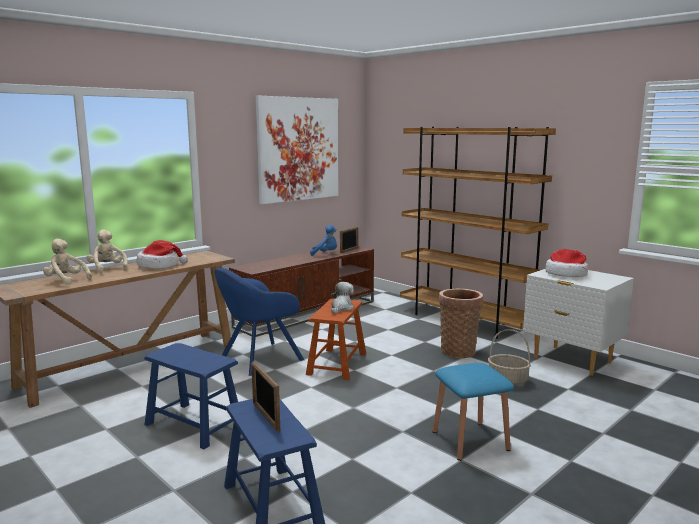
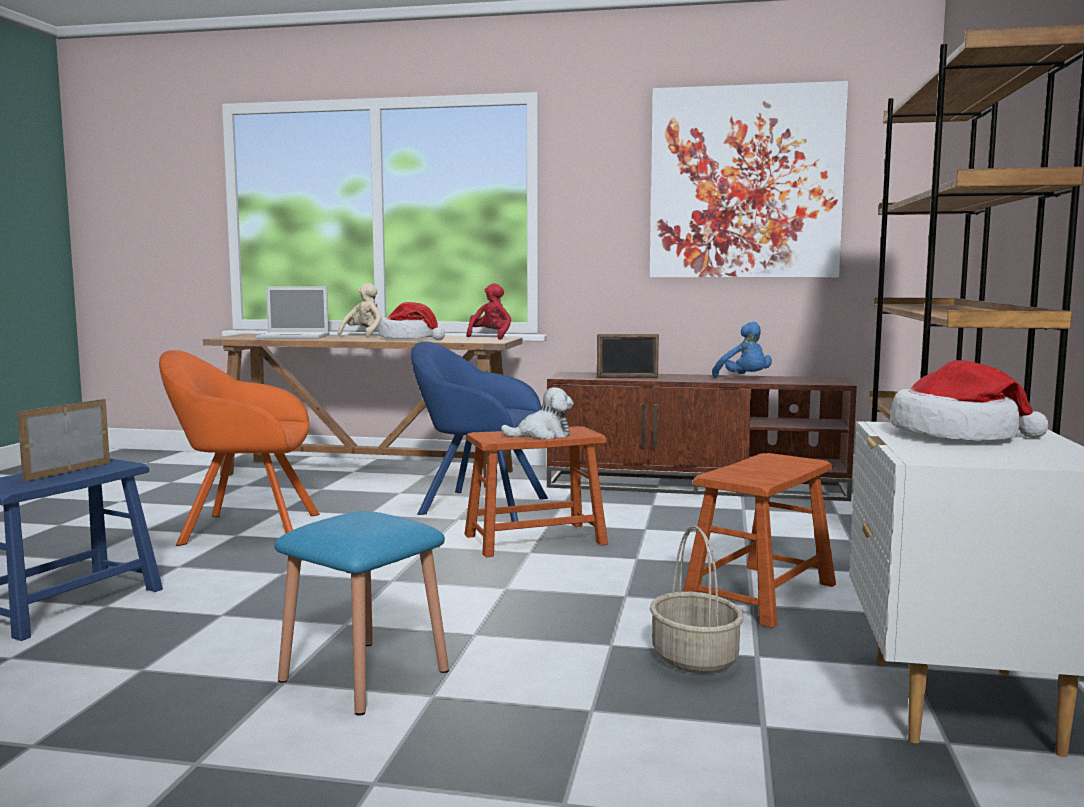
camera: 55 degrees right, 5 degrees down
beige plush toy [43,239,92,285] -> laptop [256,286,329,339]
blue stool [144,343,238,449] -> orange armchair [159,350,320,546]
picture frame [340,227,359,253] -> picture frame moved to [597,334,659,378]
basket [439,289,483,358] -> brown stool [683,453,836,628]
none -> red plush toy [466,283,511,340]

